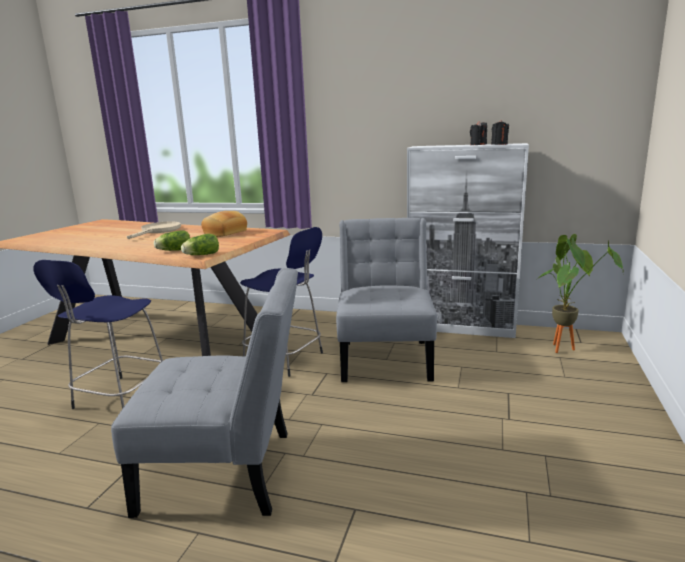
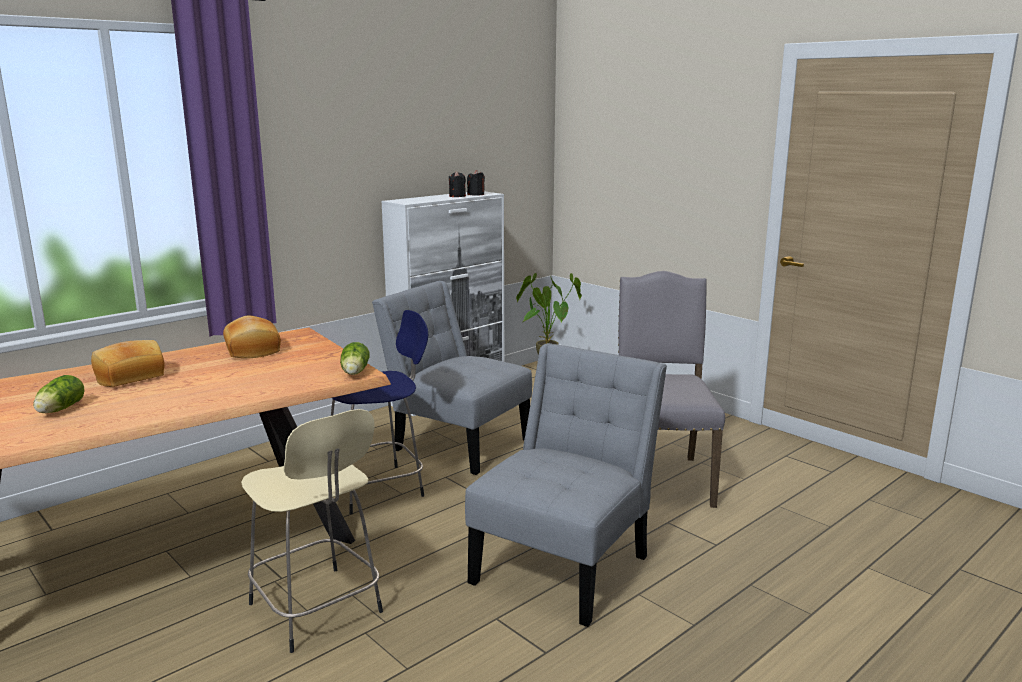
camera: 60 degrees left, 0 degrees up
blue stool [33,260,163,409] -> beige stool [241,409,383,653]
beige frying pan [127,222,181,239] -> bread [91,340,165,387]
lettuce [154,230,190,251] -> lettuce moved to [33,375,84,413]
none -> grey chair [618,271,725,508]

